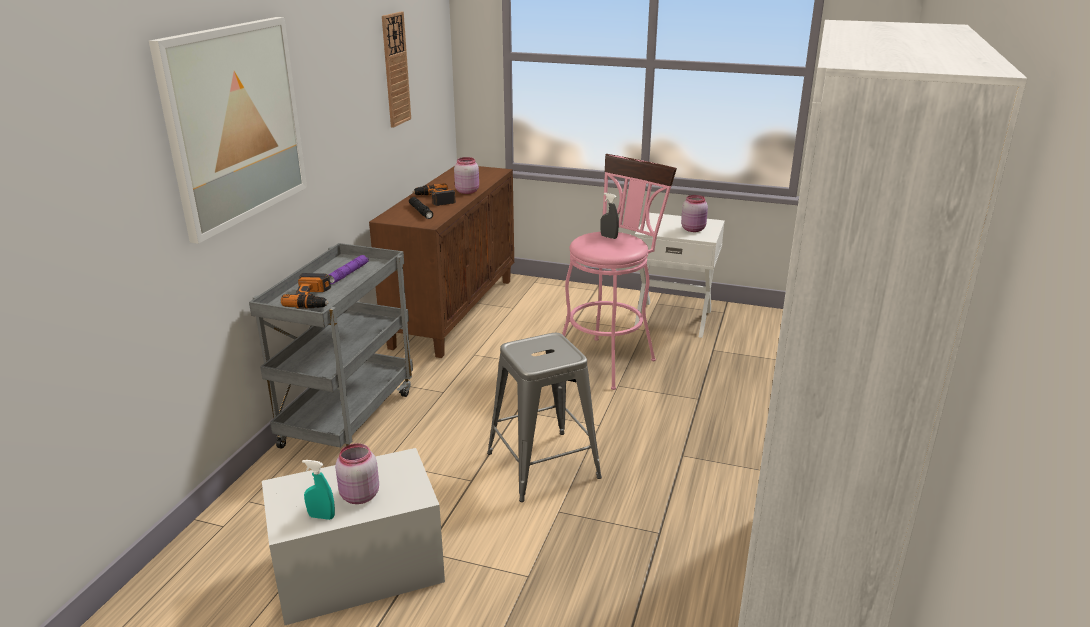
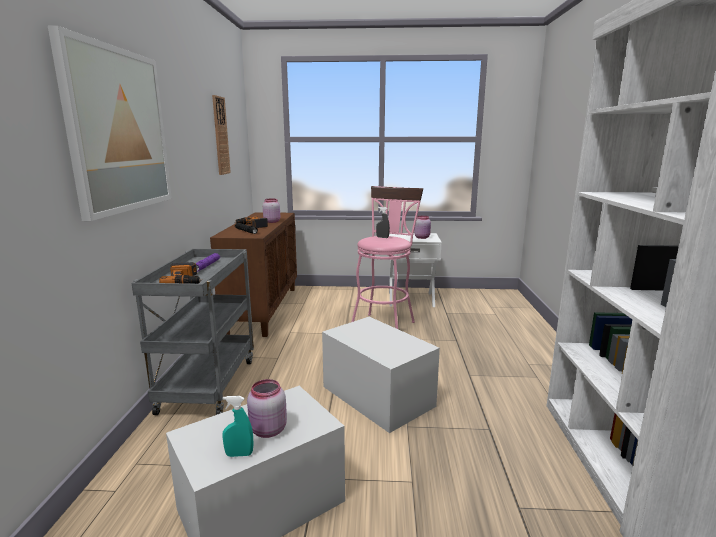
camera: 15 degrees left, 10 degrees down
grey stool [487,333,602,502] -> white storage box [322,317,440,433]

